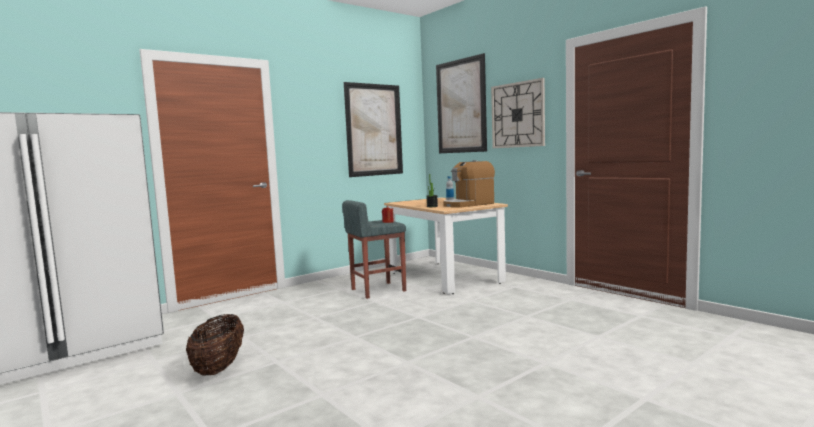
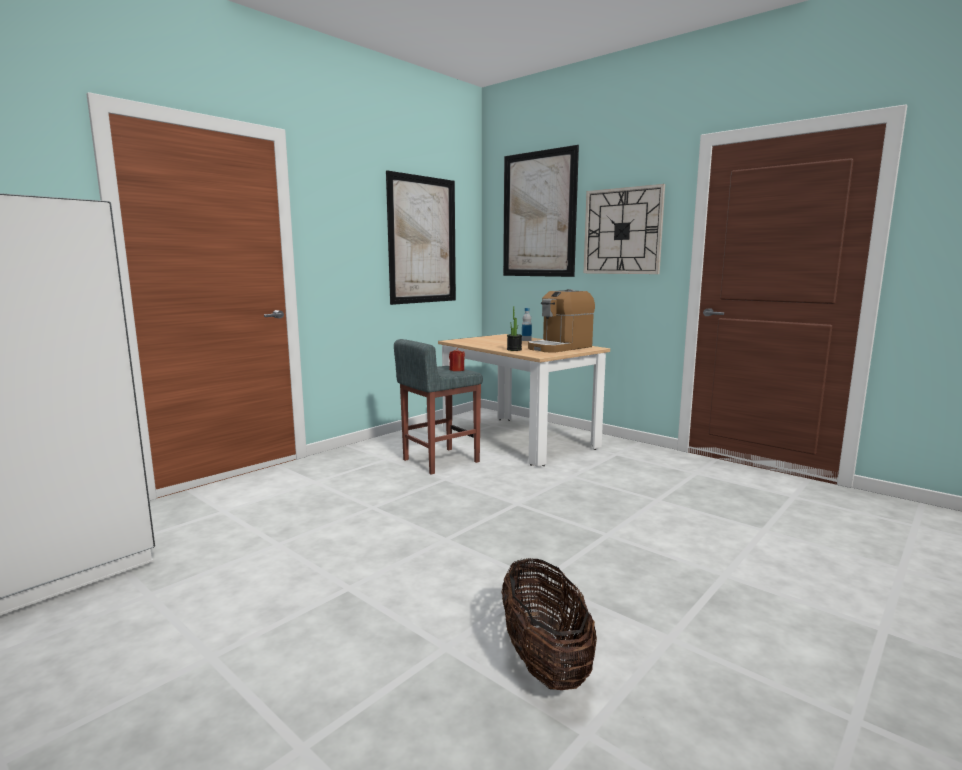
camera: 10 degrees left, 5 degrees up
basket [186,314,244,376] -> basket moved to [501,558,597,690]

